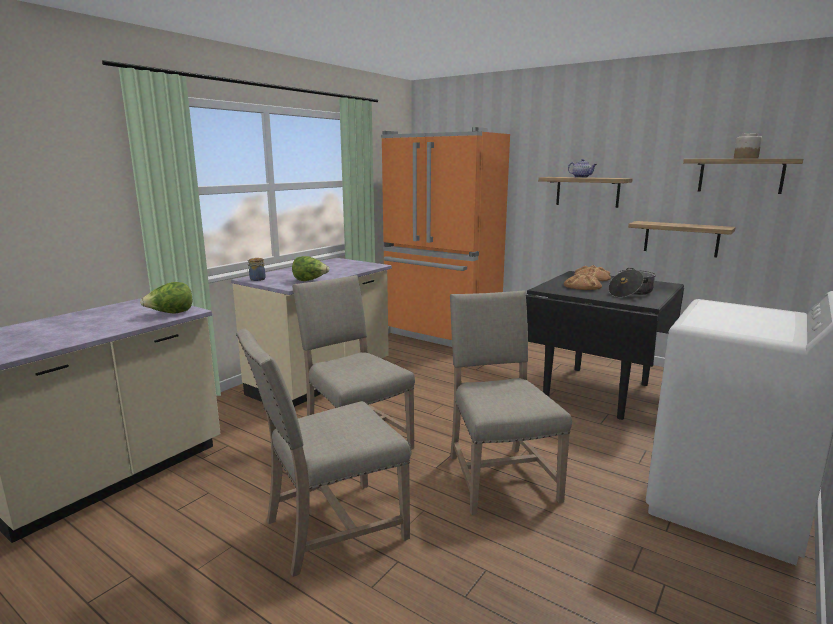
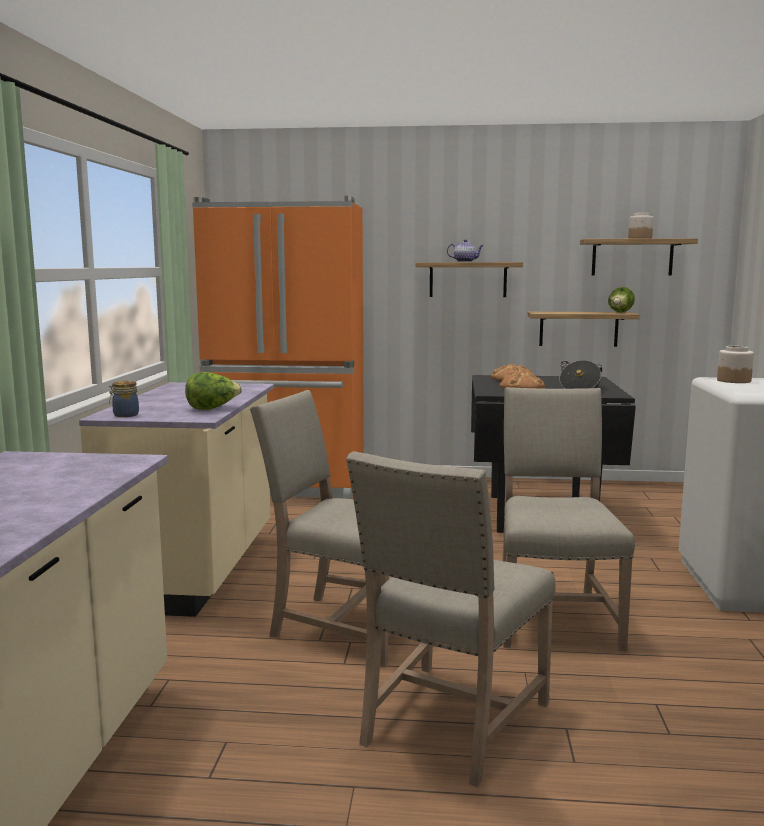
camera: 30 degrees left, 5 degrees down
lettuce [140,282,192,313] -> lettuce moved to [608,287,635,312]
beige chair [450,290,572,515] -> beige chair turned 45 degrees clockwise [503,387,635,651]
none -> jar [717,346,754,383]

